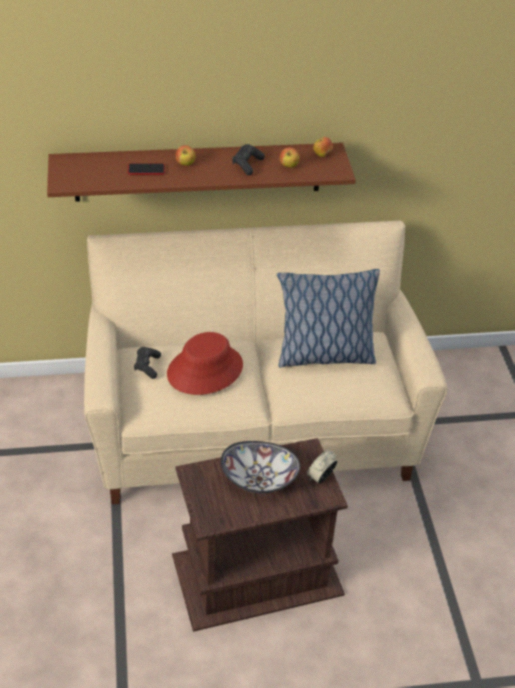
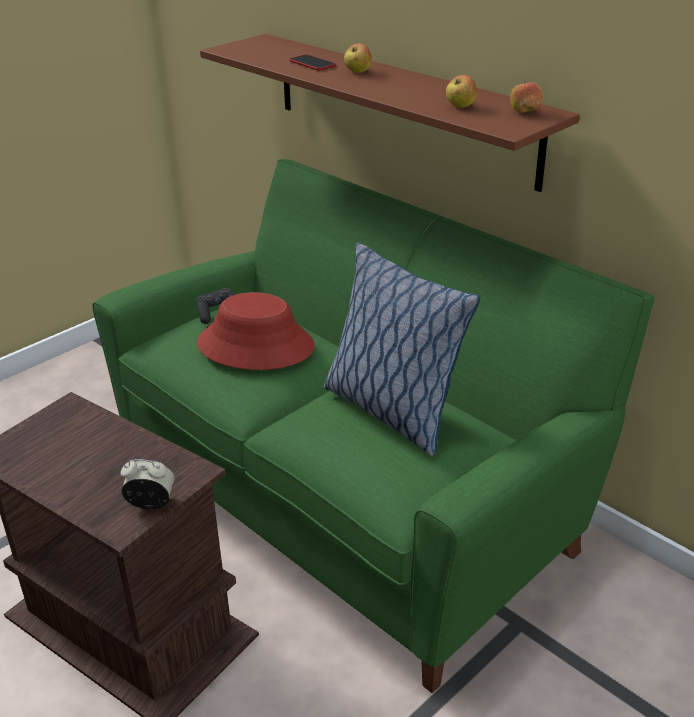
camera: 55 degrees right, 10 degrees down
beige sofa [84,221,447,504] -> green sofa [92,159,655,693]
bowl [221,441,300,494] -> none
black game controller [232,144,265,175] -> none

